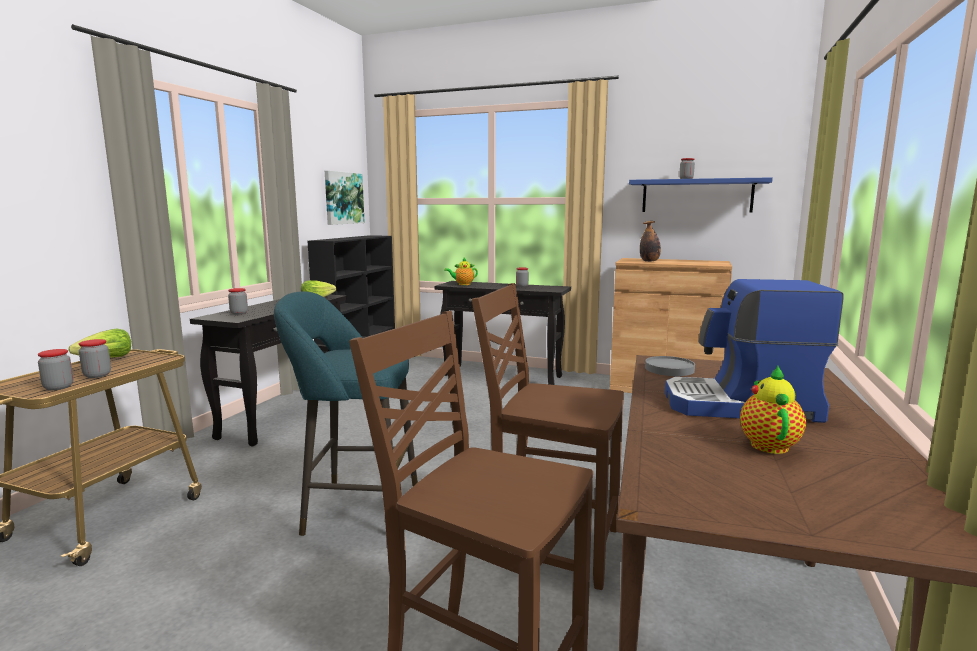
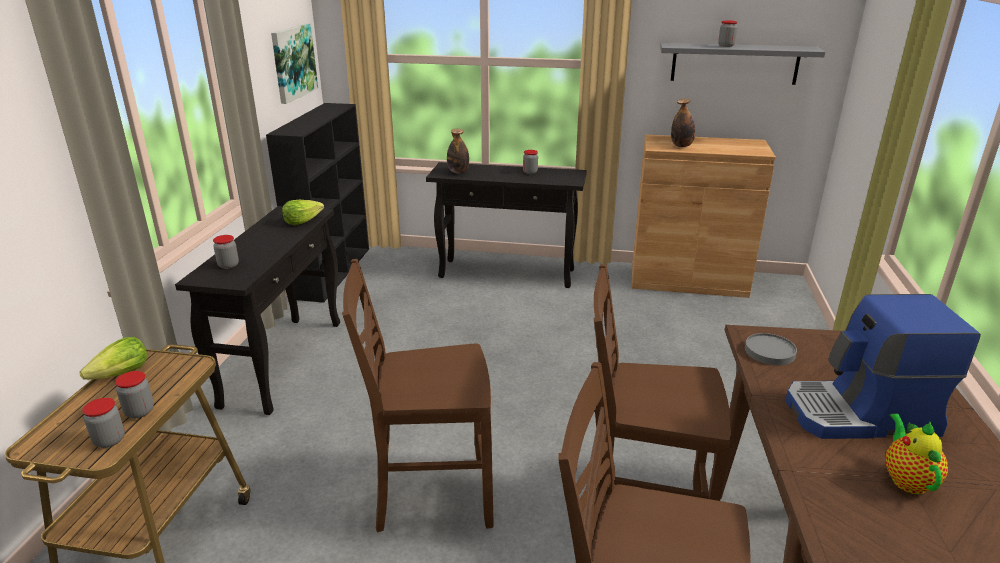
camera: 10 degrees left, 15 degrees up
turquoise stool [274,292,418,536] -> brown chair [342,259,493,532]
teapot [444,258,478,285] -> bottle [447,129,469,173]
blue shelf [629,177,773,212] -> grey shelf [660,43,825,85]

